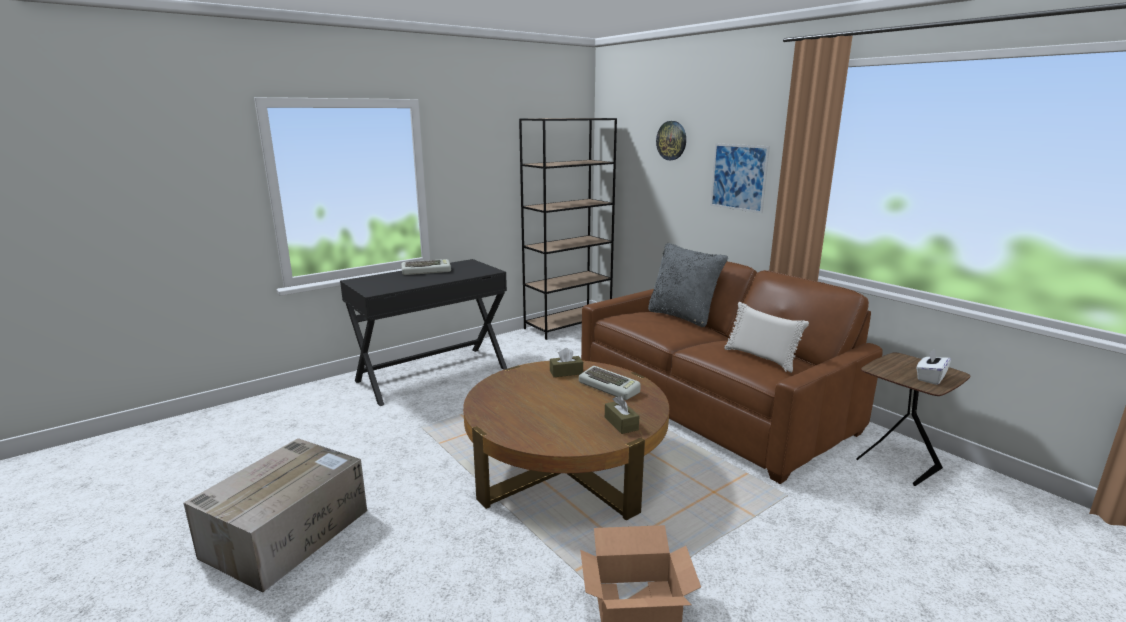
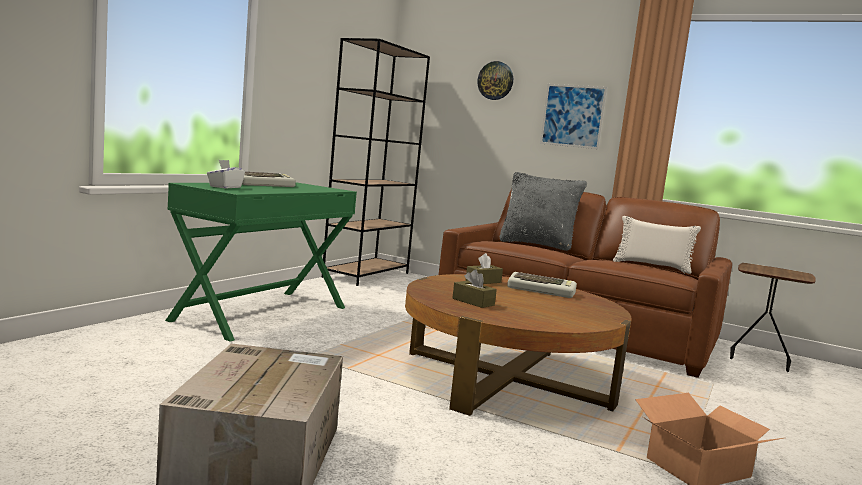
camera: 25 degrees left, 10 degrees down
black desk [340,259,507,406] -> green desk [165,182,357,342]
brown tissue box [605,395,639,434] -> brown tissue box moved to [452,270,497,308]
white tissue box [916,349,951,385] -> white tissue box moved to [207,160,245,189]

